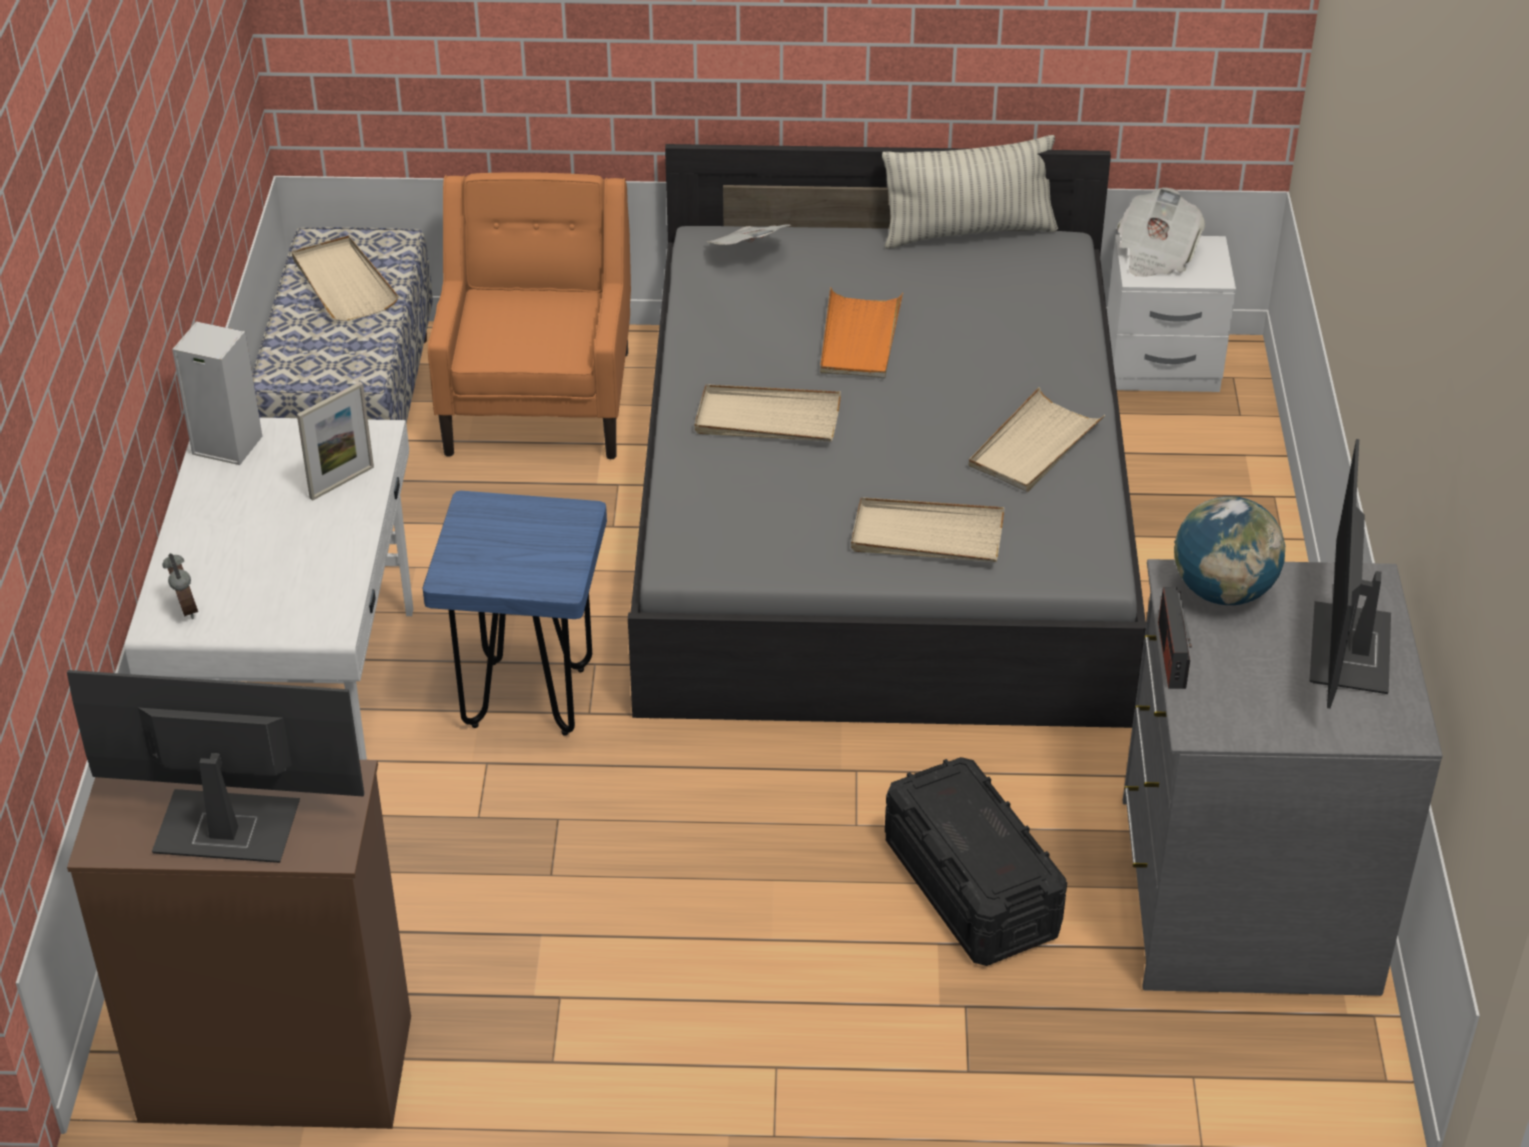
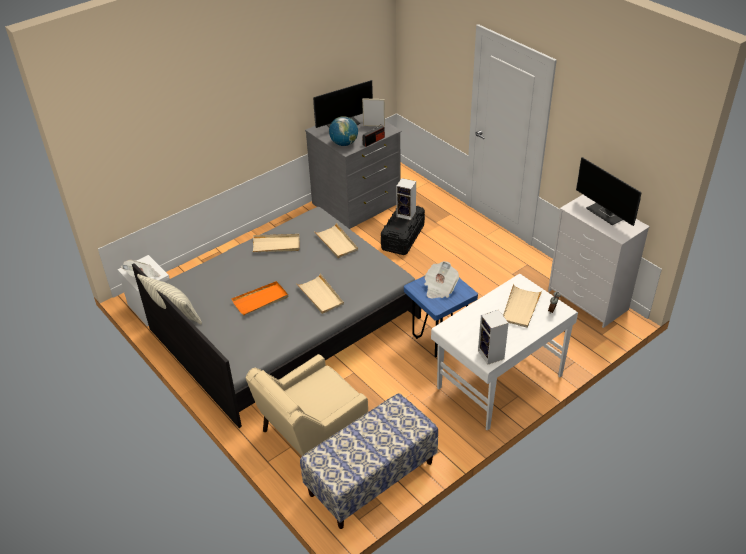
camera: 130 degrees left, 0 degrees up
brown dresser [67,760,411,1129] -> white dresser [548,195,650,328]
beige tray [292,236,399,321] -> beige tray moved to [503,284,542,328]
picture frame [297,382,374,501] -> picture frame moved to [362,98,385,127]
orange armchair [428,173,631,459] -> beige armchair [246,354,368,456]
newspaper [707,224,792,245] -> newspaper moved to [424,261,459,298]
none -> speaker [396,178,416,220]

